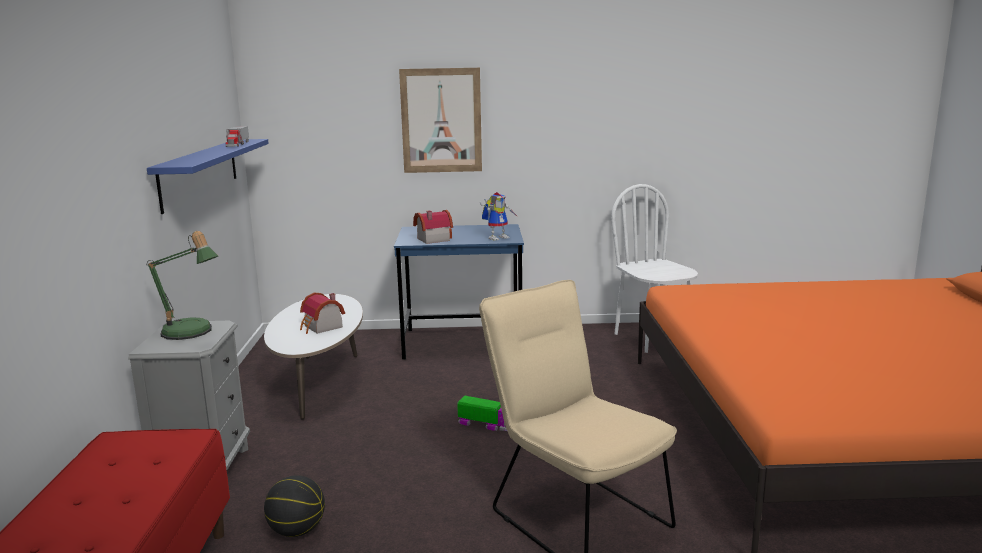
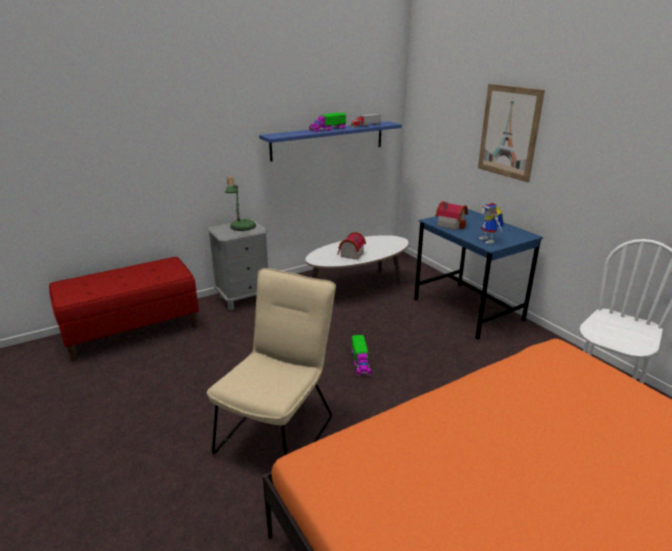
camera: 60 degrees right, 10 degrees up
basketball [264,475,325,537] -> none
toy robot [480,192,518,241] -> toy robot turned 45 degrees clockwise [479,203,504,244]
none -> toy truck [309,113,346,132]

